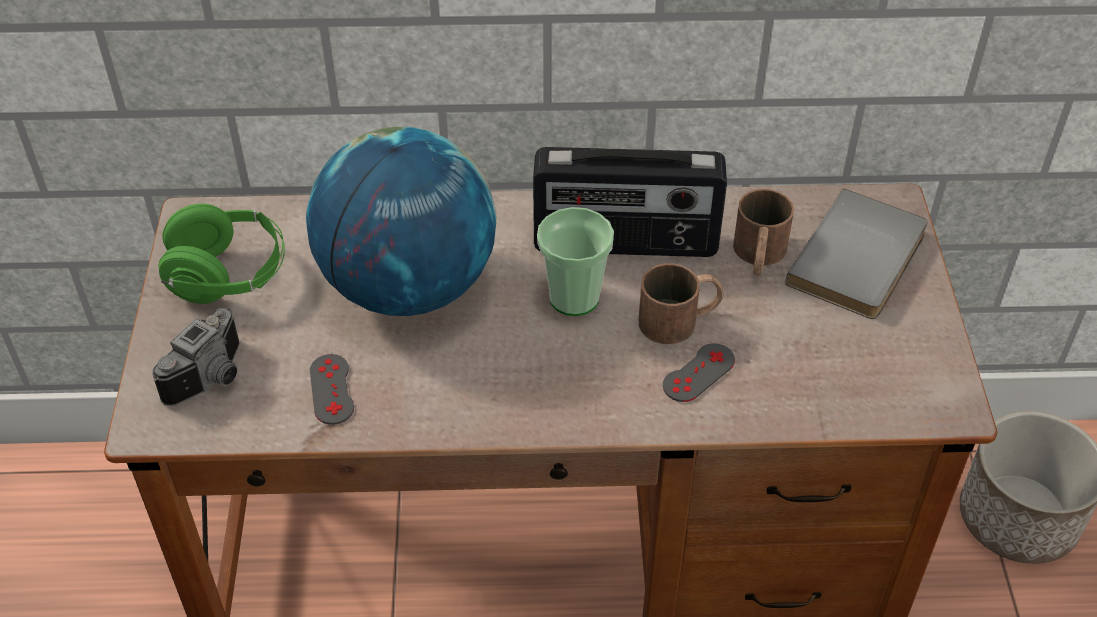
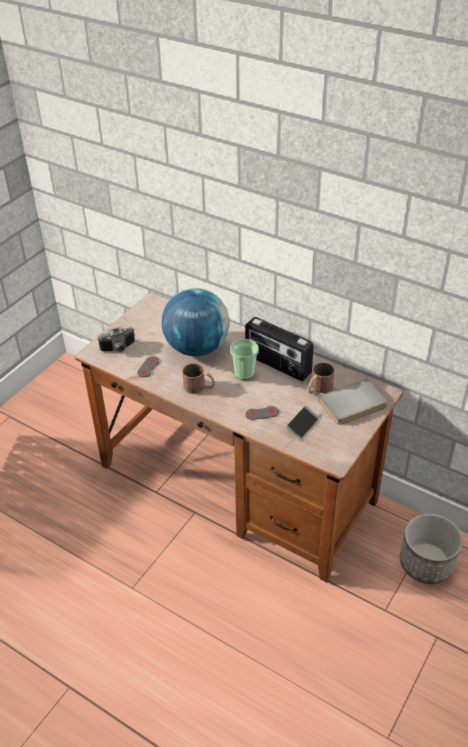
camera: 35 degrees right, 5 degrees down
green headphones [159,204,285,304] -> none
brown mug [639,263,723,344] -> brown mug moved to [182,363,215,394]
none -> phone [286,406,319,440]

